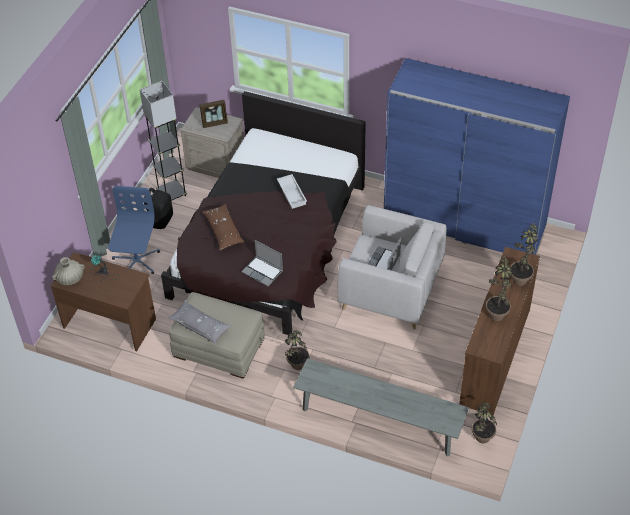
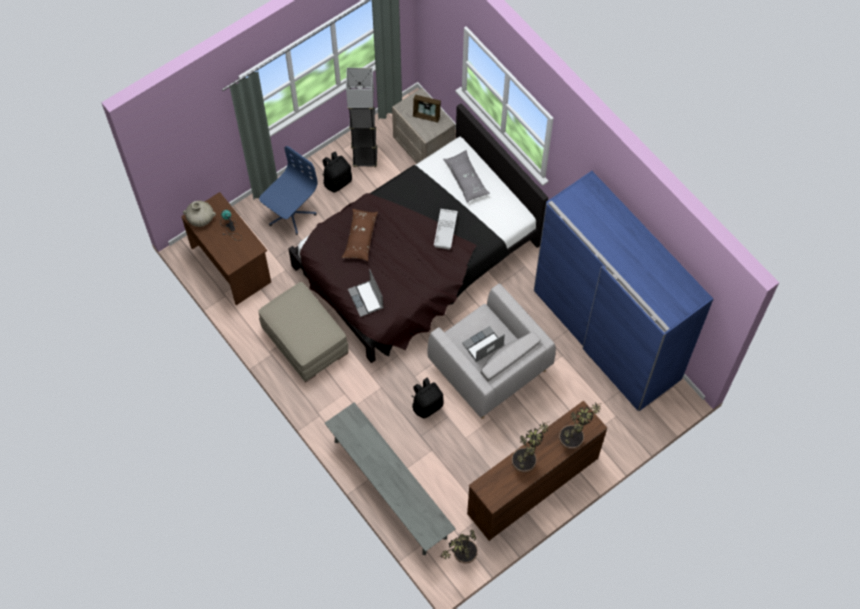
camera: 30 degrees right, 15 degrees up
grey pillow [168,300,231,344] -> grey pillow moved to [443,150,490,203]
potted plant [285,330,310,370] -> none
none -> black backpack [411,378,443,418]

